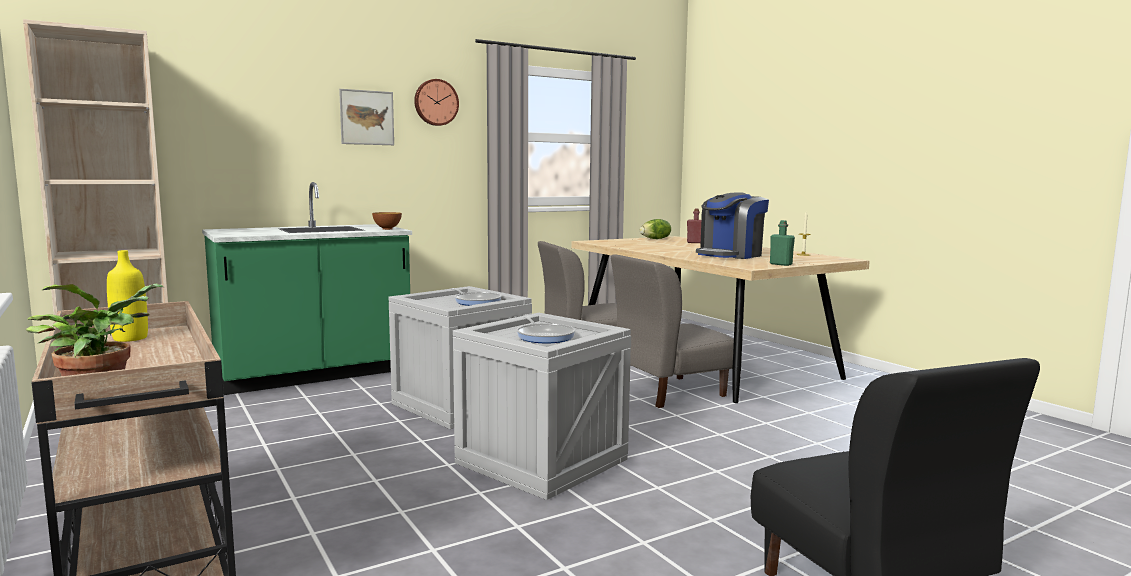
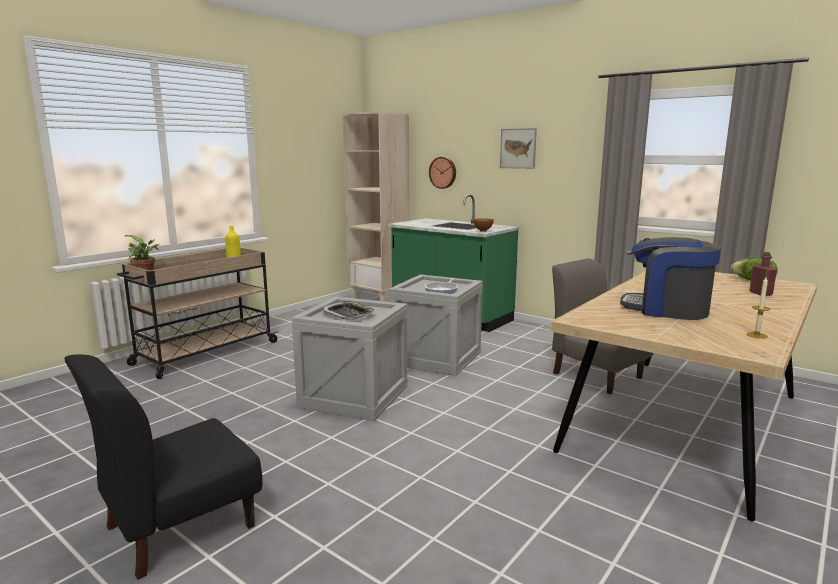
camera: 70 degrees right, 5 degrees up
wall clock [414,79,459,126] -> wall clock moved to [429,157,456,189]
frying pan [517,316,575,343] -> tray [321,301,375,320]
grey chair [611,254,734,408] -> none
green bottle [770,220,795,266] -> none

